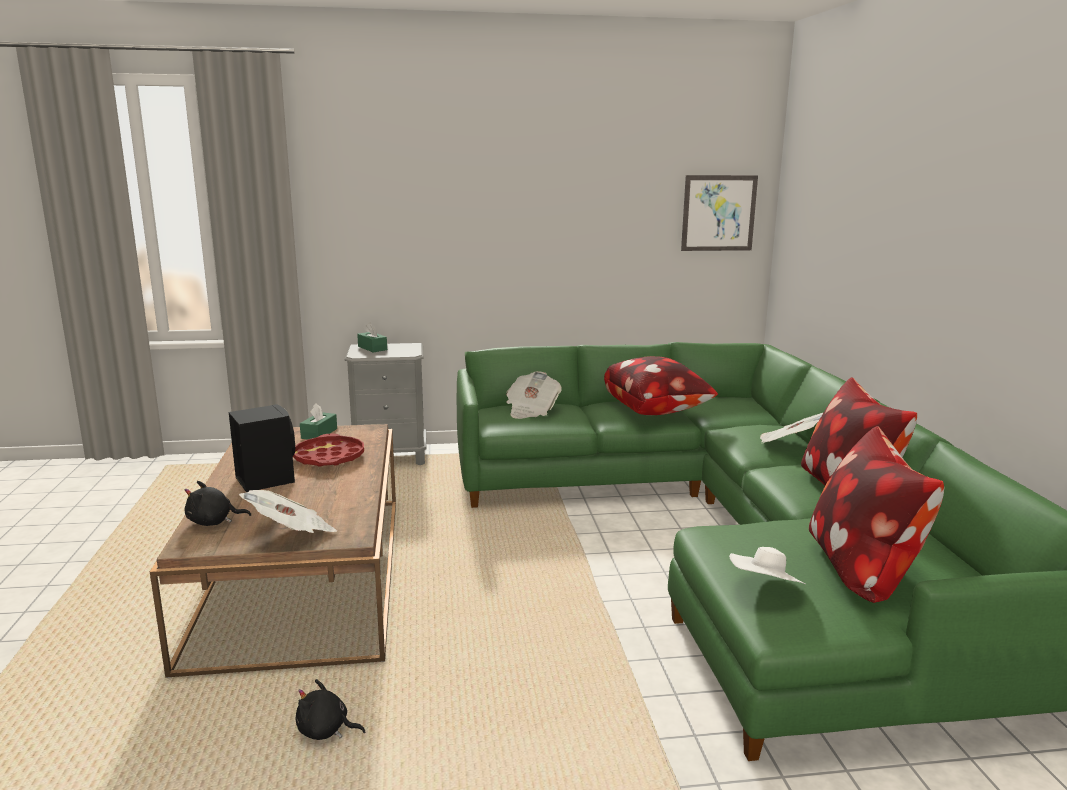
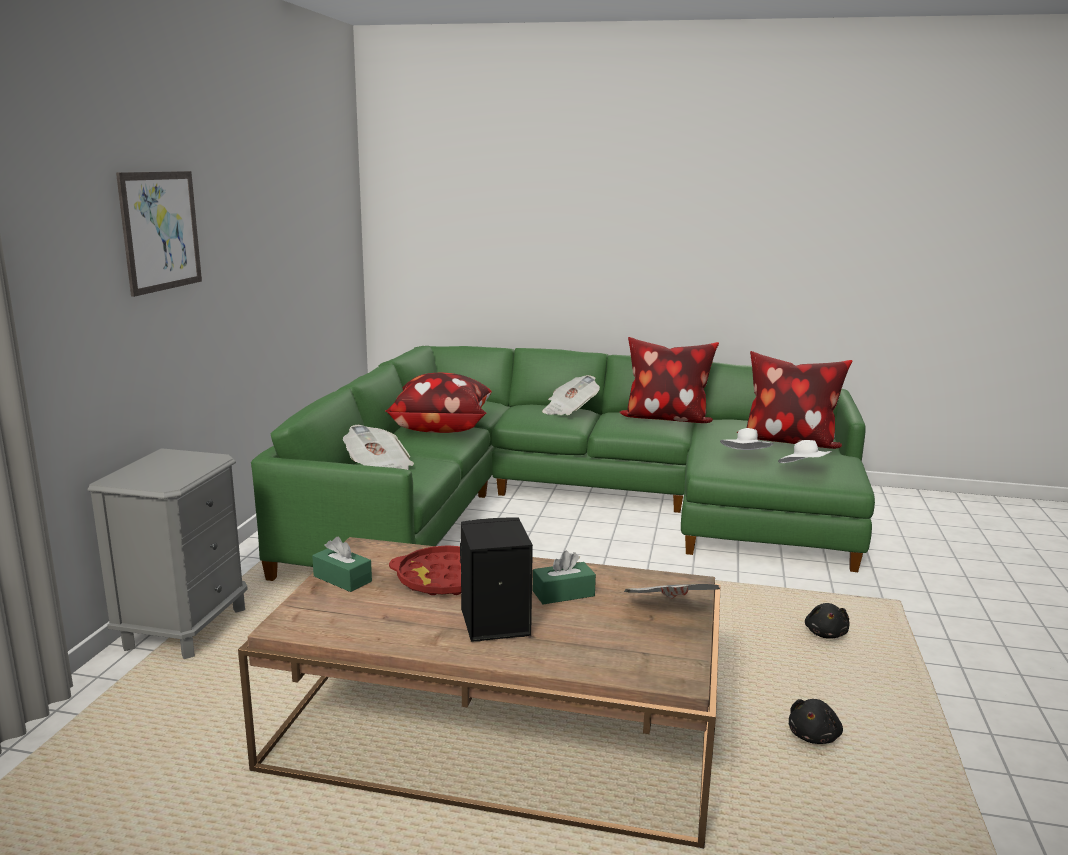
camera: 70 degrees left, 0 degrees up
black plush toy [185,481,251,526] -> black plush toy moved to [805,603,850,639]
green tissue box [357,323,387,352] -> green tissue box moved to [533,551,596,604]
picture [681,175,758,251] -> picture moved to [116,171,202,297]
none -> white hat [720,428,773,450]

